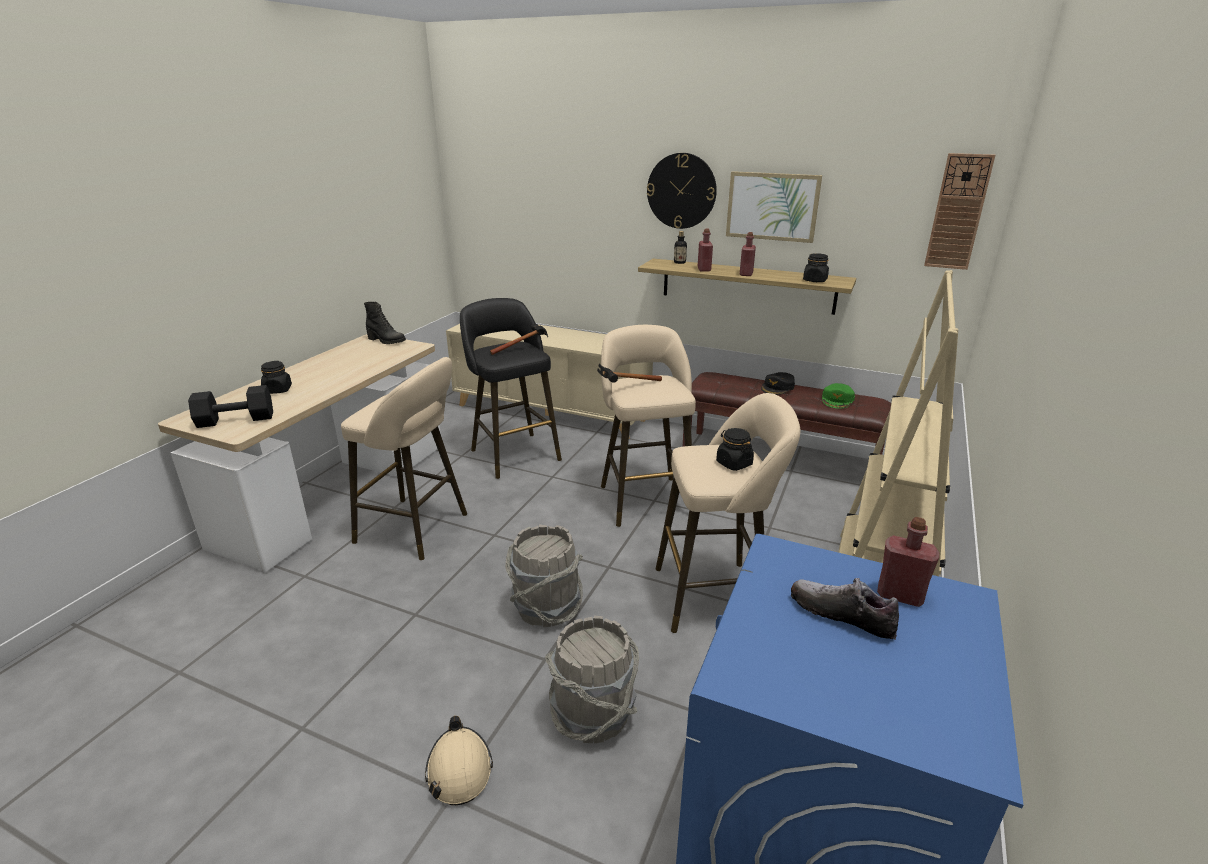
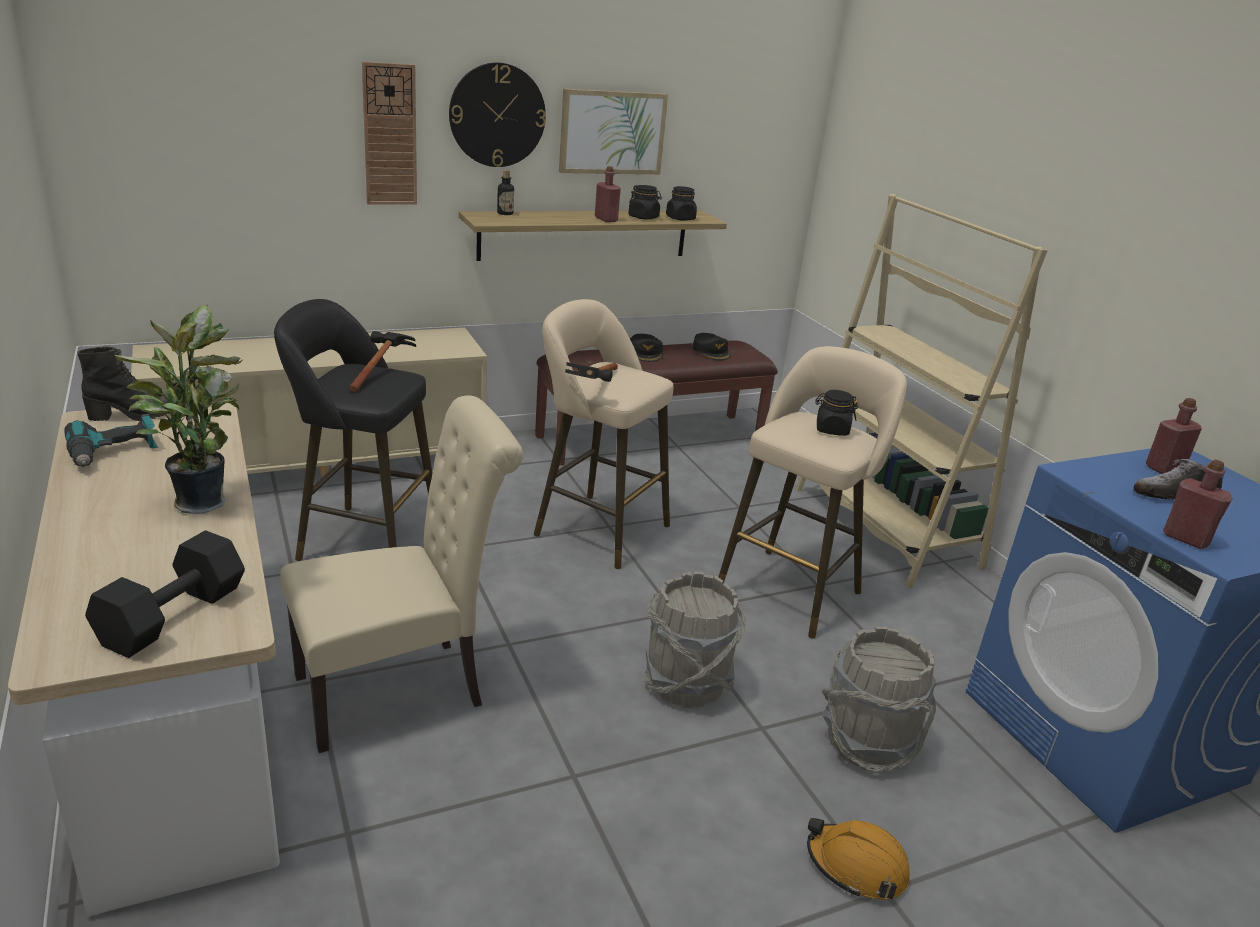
camera: 50 degrees left, 0 degrees up
black jar [261,361,292,394] -> black jar moved to [628,185,662,220]
beige stool [341,357,467,560] -> beige chair [280,395,523,753]
beige hard hat [425,716,493,805] -> orange hard hat [807,818,910,900]
red bottle [697,229,713,272] -> red bottle moved to [1163,459,1233,549]
green cap [822,383,855,409] -> black cap [693,333,731,360]
wall clock [924,153,995,270] -> wall clock moved to [362,62,417,205]
none -> power drill [64,414,158,467]
none -> potted plant [115,305,242,514]

